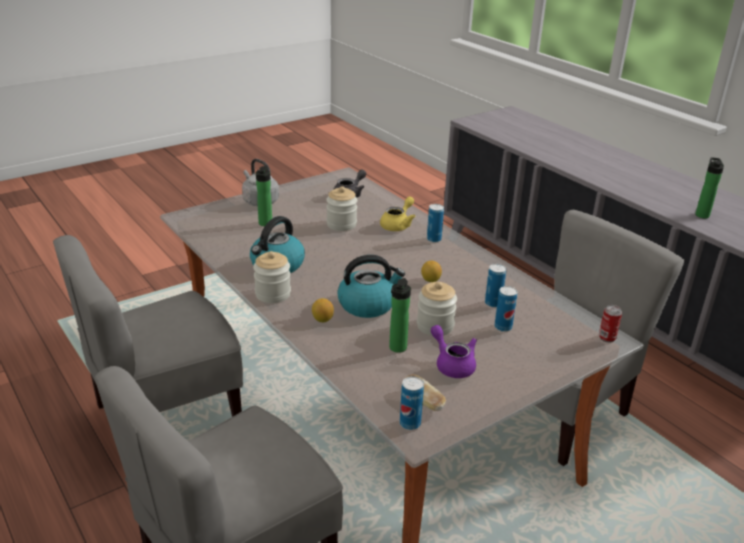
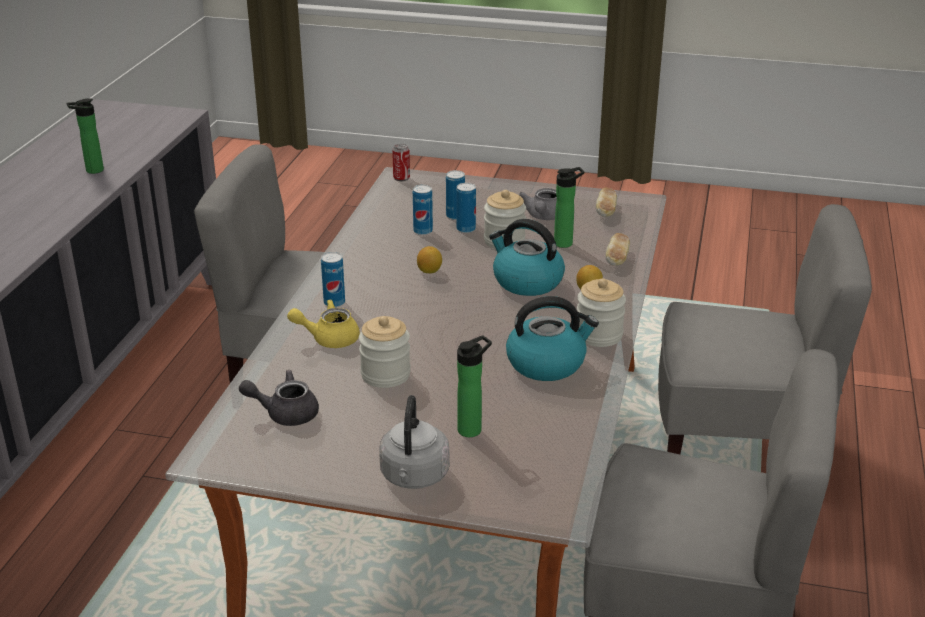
camera: 130 degrees left, 0 degrees up
can [400,376,424,430] -> can moved to [456,183,476,233]
purple teapot [431,325,477,378] -> grey teapot [519,188,557,220]
none -> bread [605,233,630,266]

